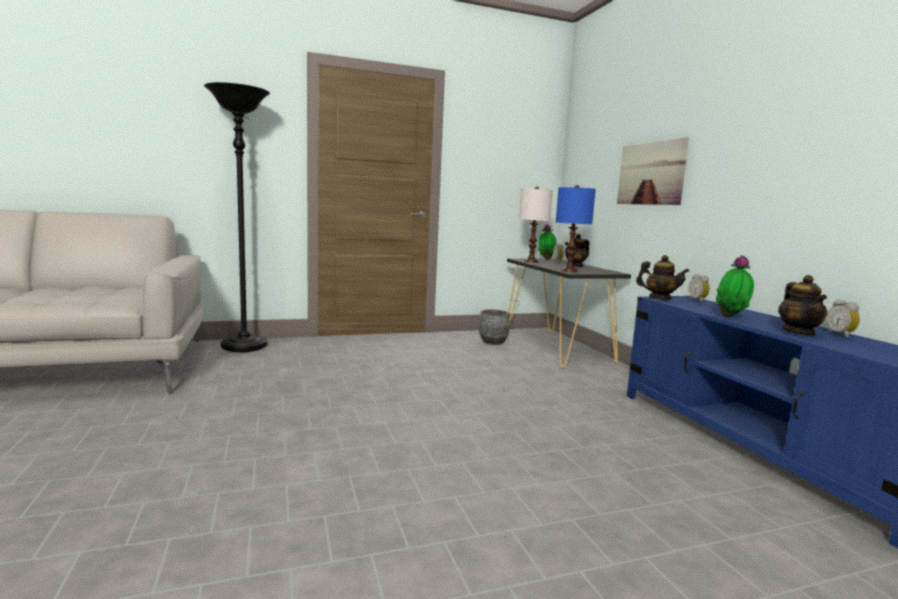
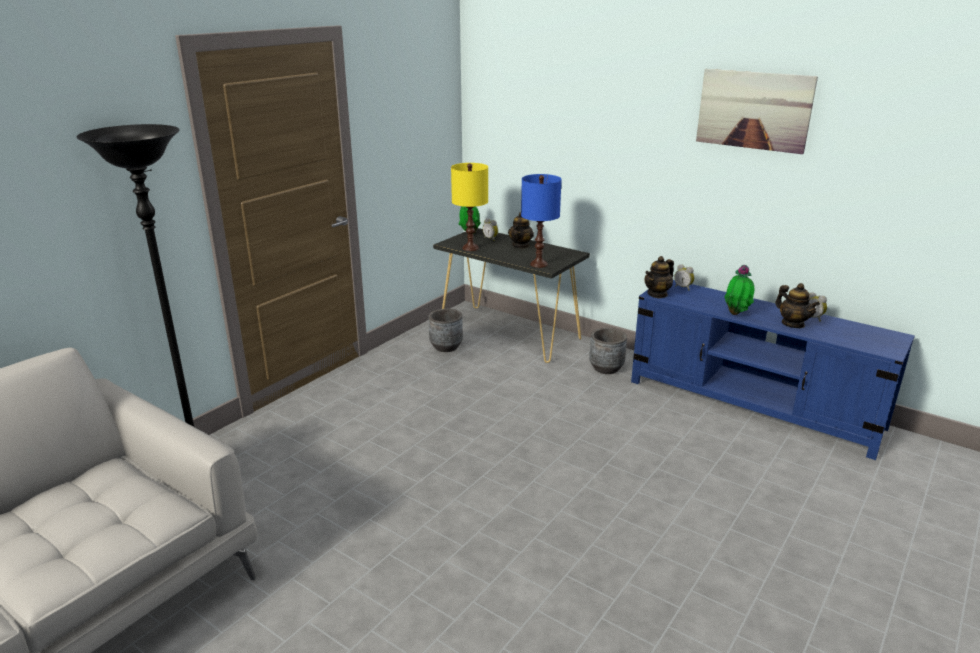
camera: 35 degrees left, 15 degrees up
white table lamp [519,187,553,263] -> yellow table lamp [451,163,488,251]
picture [617,137,689,205] -> picture moved to [696,69,818,154]
teapot [636,255,690,300] -> teapot turned 150 degrees clockwise [644,256,674,299]
none -> grey planter [589,328,627,374]

